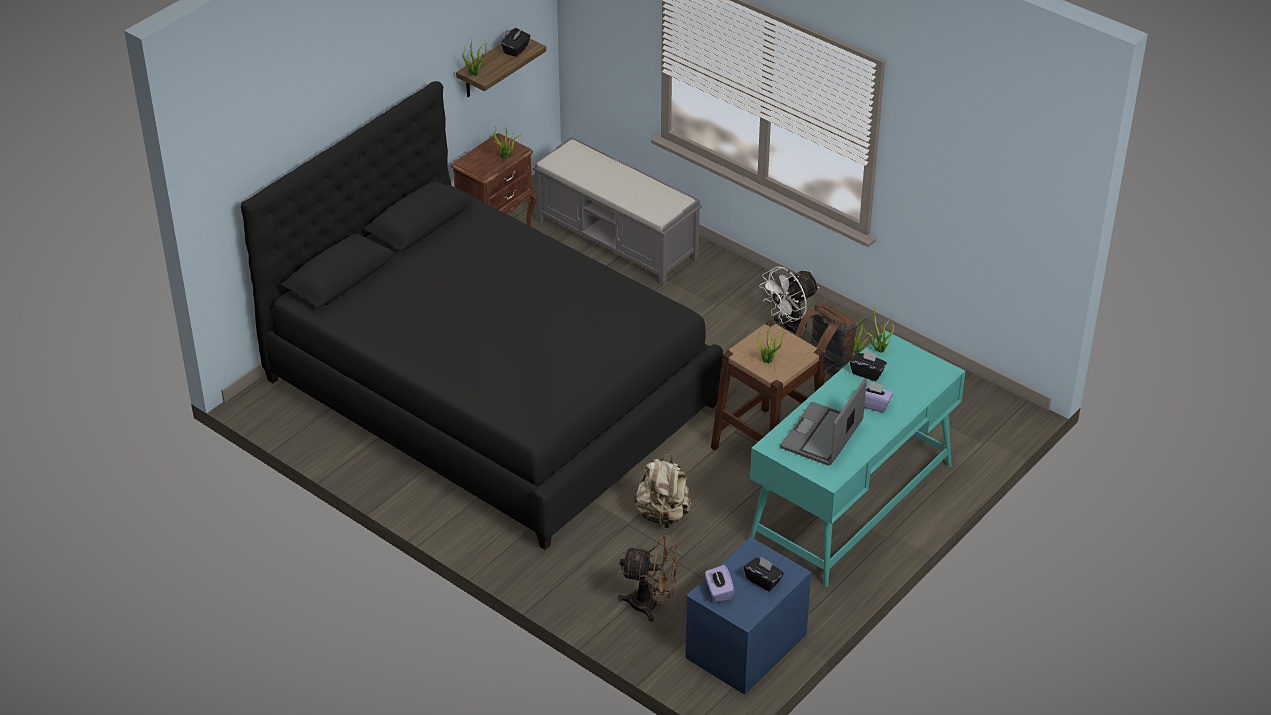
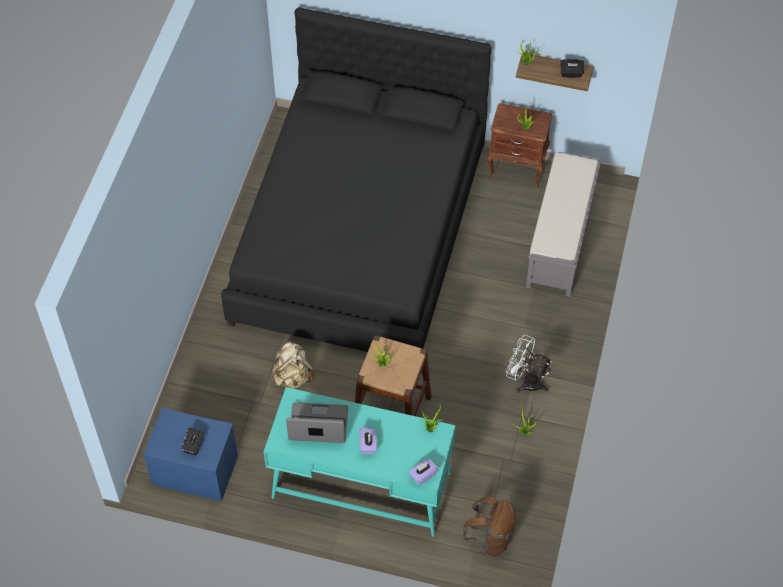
camera: 65 degrees right, 15 degrees up
brown fan [618,535,680,622] -> none
purple tissue box [705,565,734,603] -> purple tissue box moved to [409,458,439,485]
brown backpack [795,303,856,377] -> brown backpack moved to [461,496,516,558]
black tissue box [850,349,887,381] -> none

